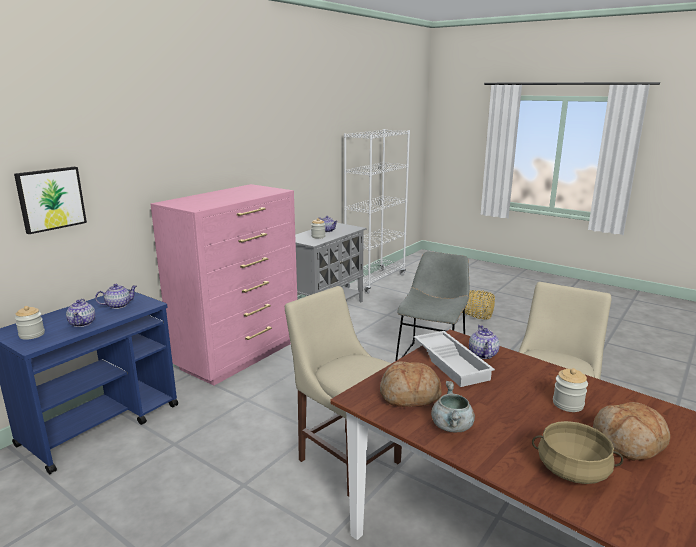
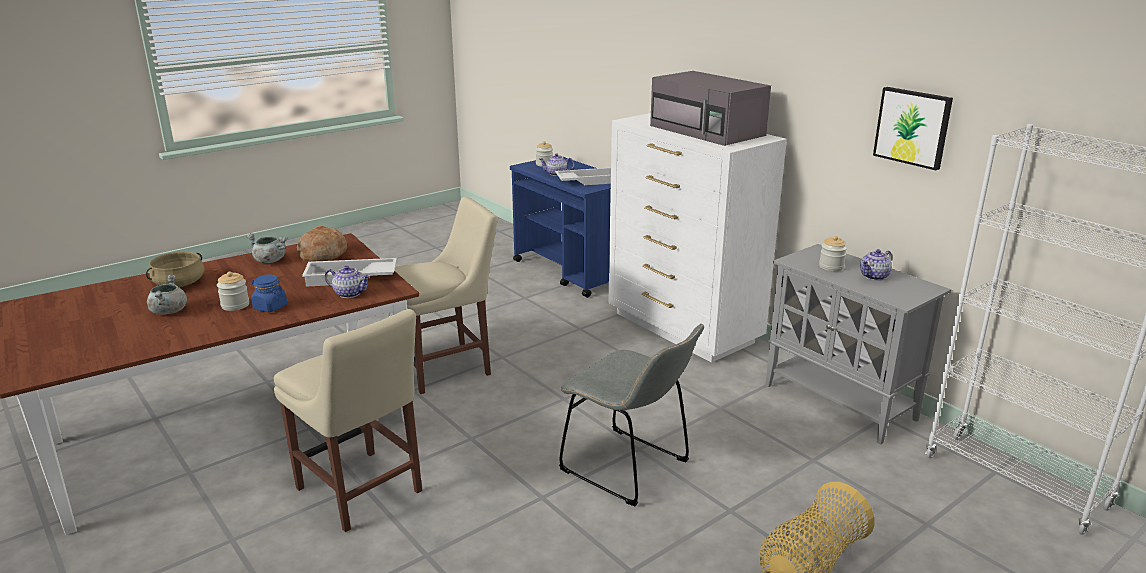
camera: 105 degrees right, 5 degrees up
picture [14,167,87,234] -> picture moved to [873,87,953,170]
teapot [95,284,137,309] -> white tray [555,168,611,185]
pink dresser [150,184,297,385] -> white dresser [608,113,787,363]
bread [593,402,670,461] -> grey cooking pot [147,275,187,314]
none -> blue jar [251,274,287,312]
none -> grey microwave [650,71,771,146]

